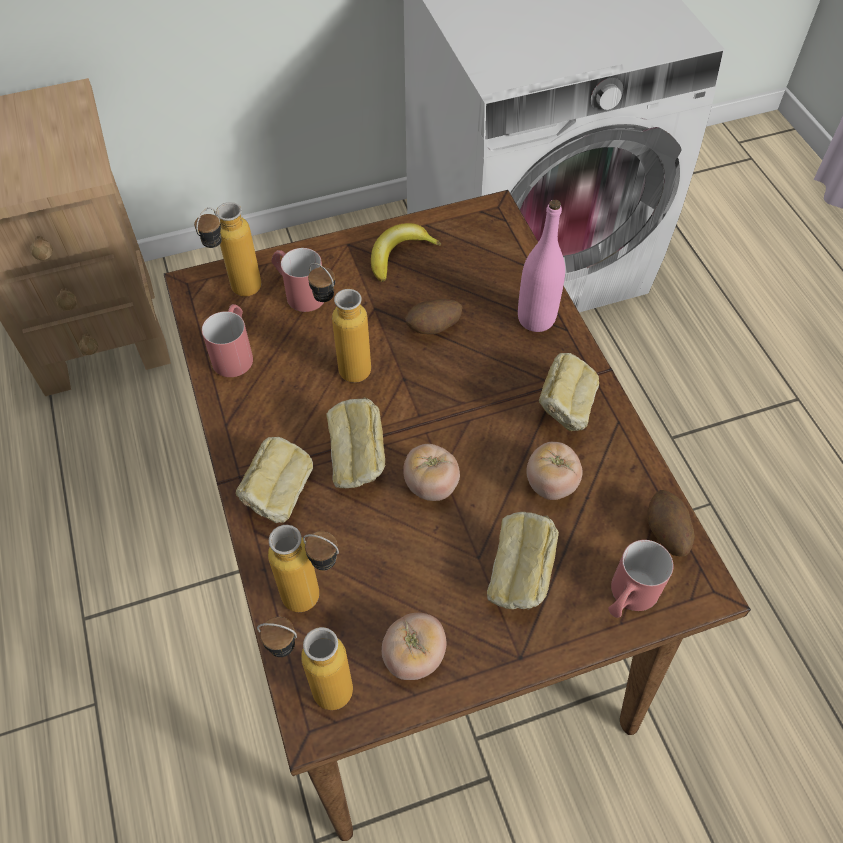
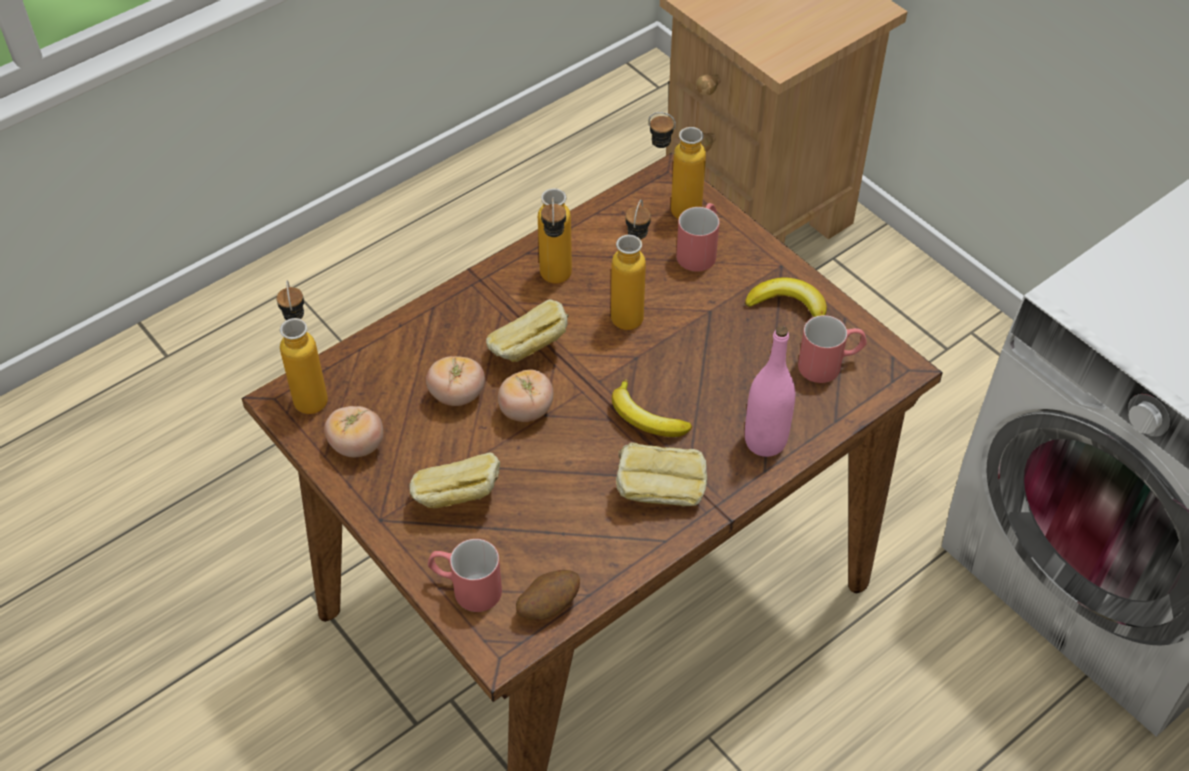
camera: 70 degrees right, 5 degrees down
red mug [202,304,253,377] -> red mug moved to [798,315,867,383]
bread [236,437,313,523] -> none
bottle [268,525,339,612] -> bottle moved to [538,188,572,284]
potato [405,299,462,334] -> none
tomato [526,442,583,500] -> tomato moved to [426,356,485,406]
none -> banana [612,379,692,437]

